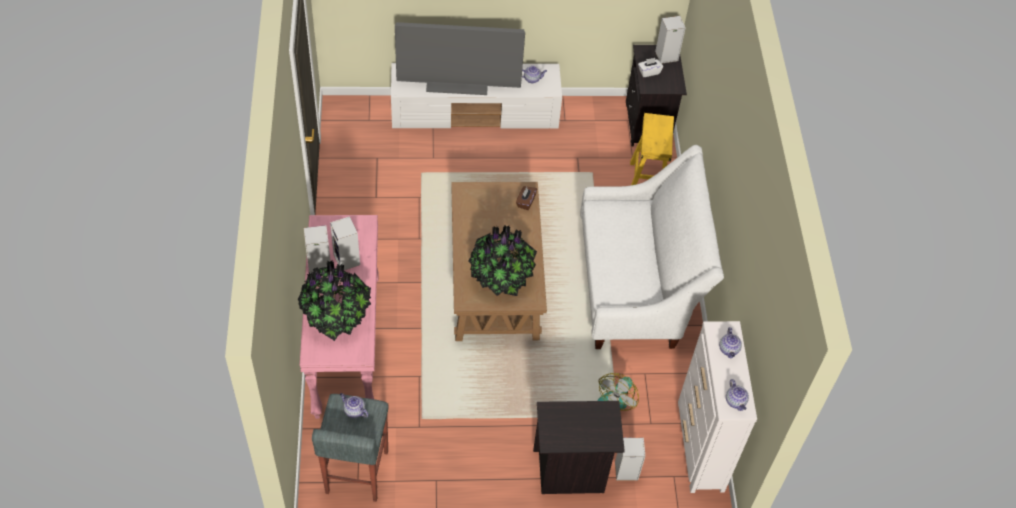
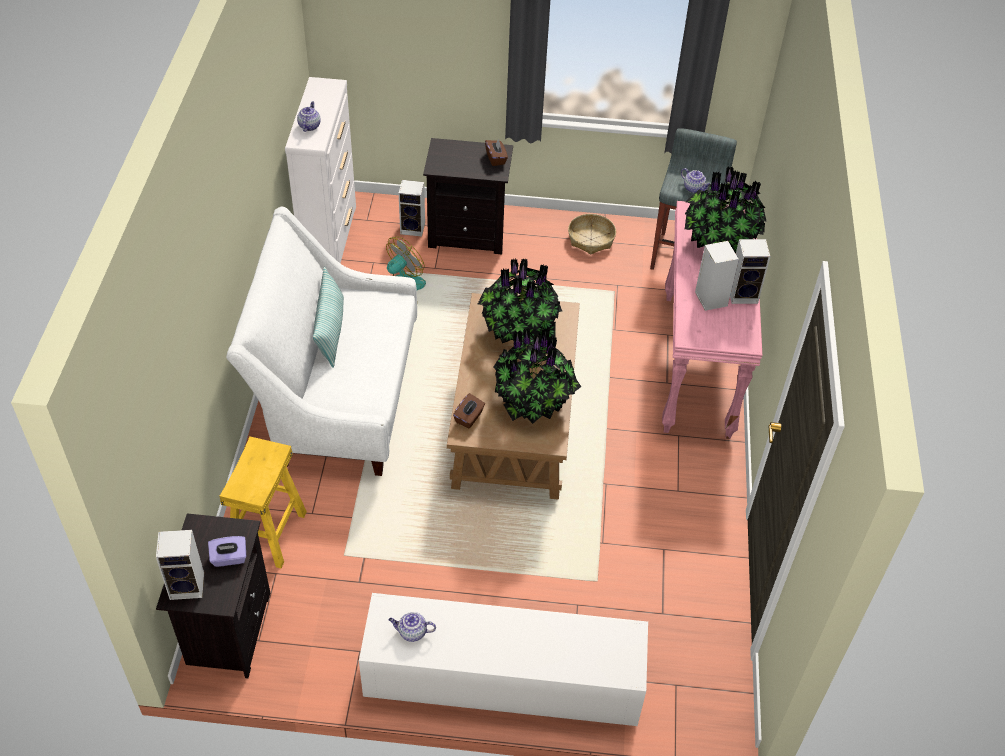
camera: 170 degrees left, 5 degrees down
television [395,22,525,95] -> none
white tissue box [638,58,663,77] -> purple tissue box [208,536,246,567]
teapot [726,379,749,411] -> none
none -> pillow [313,267,344,368]
none -> brown tissue box [485,138,508,166]
none -> potted plant [494,328,581,424]
none -> basket [568,214,616,255]

